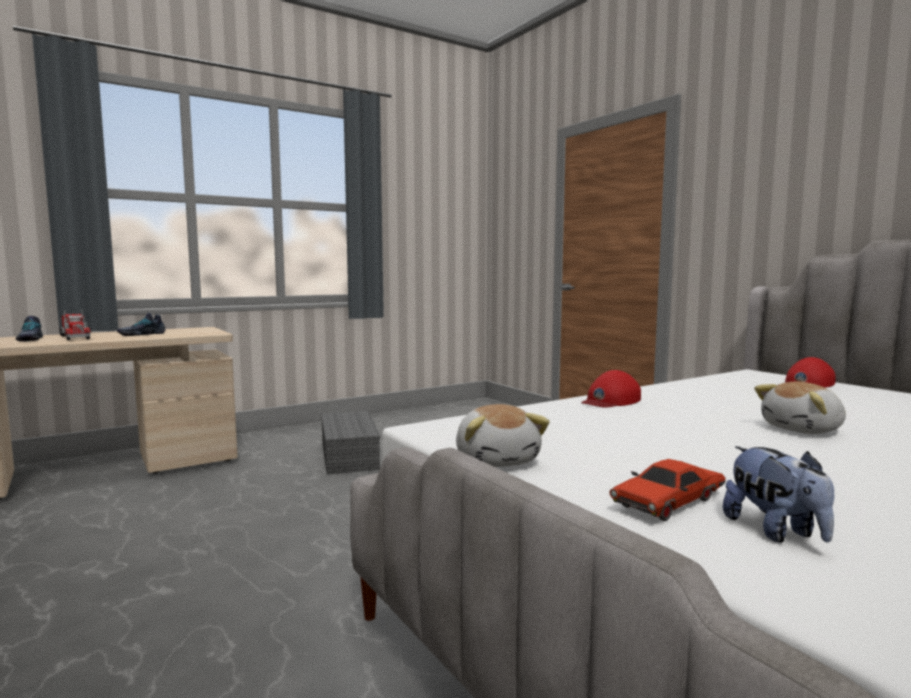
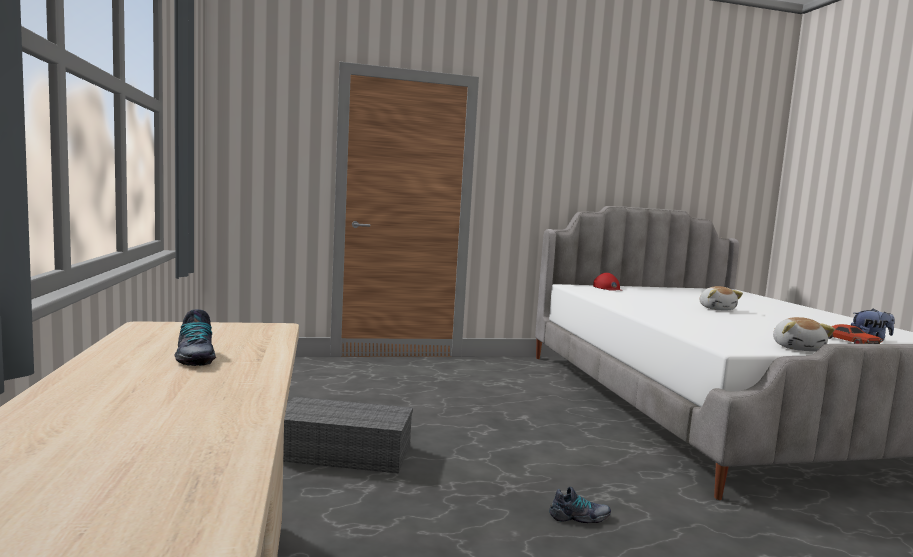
camera: 70 degrees left, 0 degrees up
shoe [16,316,43,342] -> shoe moved to [549,487,611,523]
toy truck [59,310,91,340] -> none
plush toy [456,404,550,467] -> plush toy turned 90 degrees clockwise [773,317,835,351]
red cap [581,370,641,408] -> none

